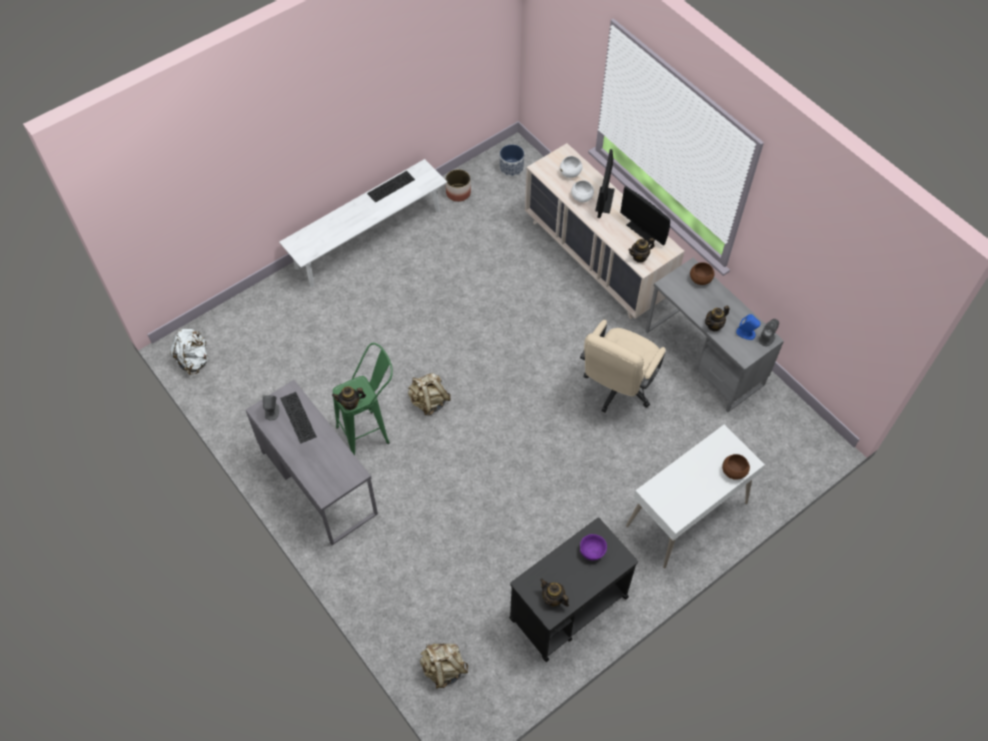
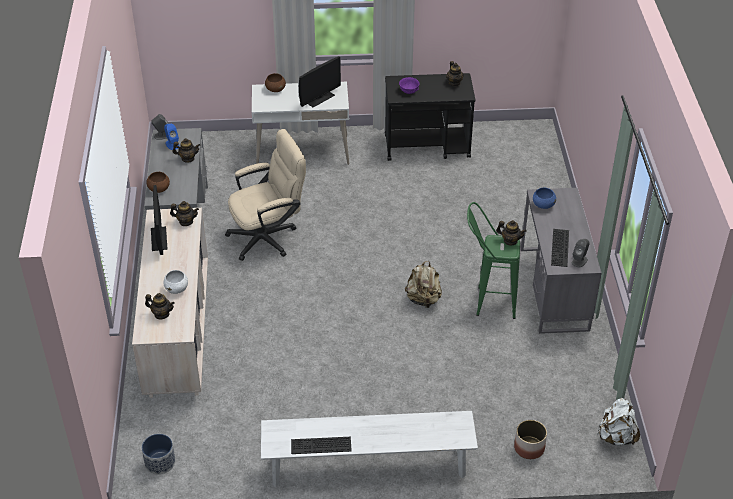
camera: 145 degrees left, 15 degrees down
beige backpack [420,643,468,689] -> none
planter [446,169,471,202] -> planter moved to [514,420,547,459]
white bowl [560,156,582,178] -> teapot [145,293,175,319]
monitor [595,149,615,218] -> monitor moved to [299,56,341,107]
none -> blue bowl [533,188,556,209]

